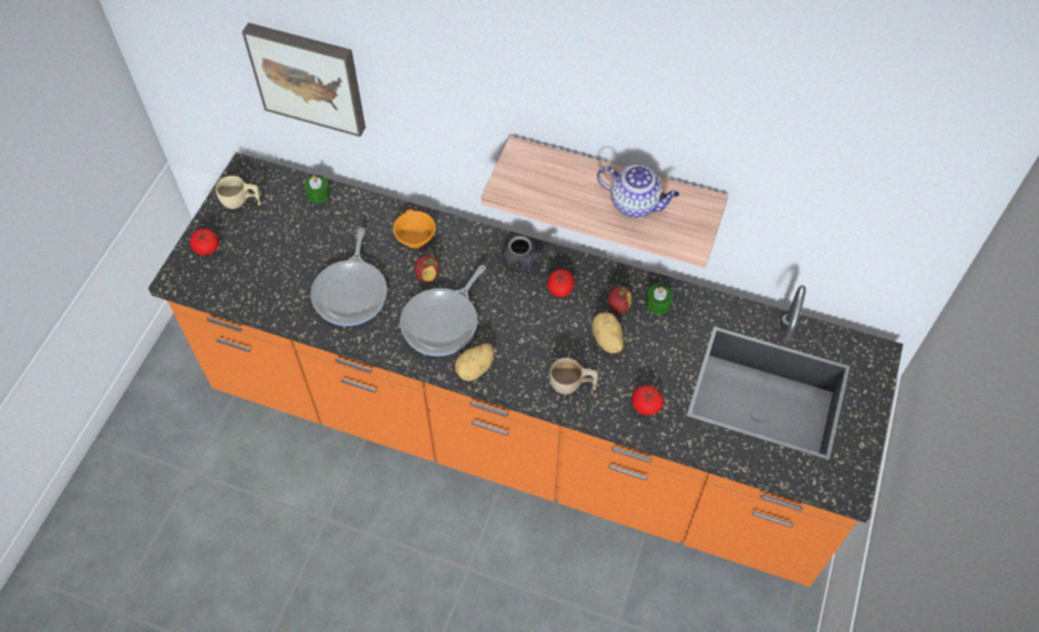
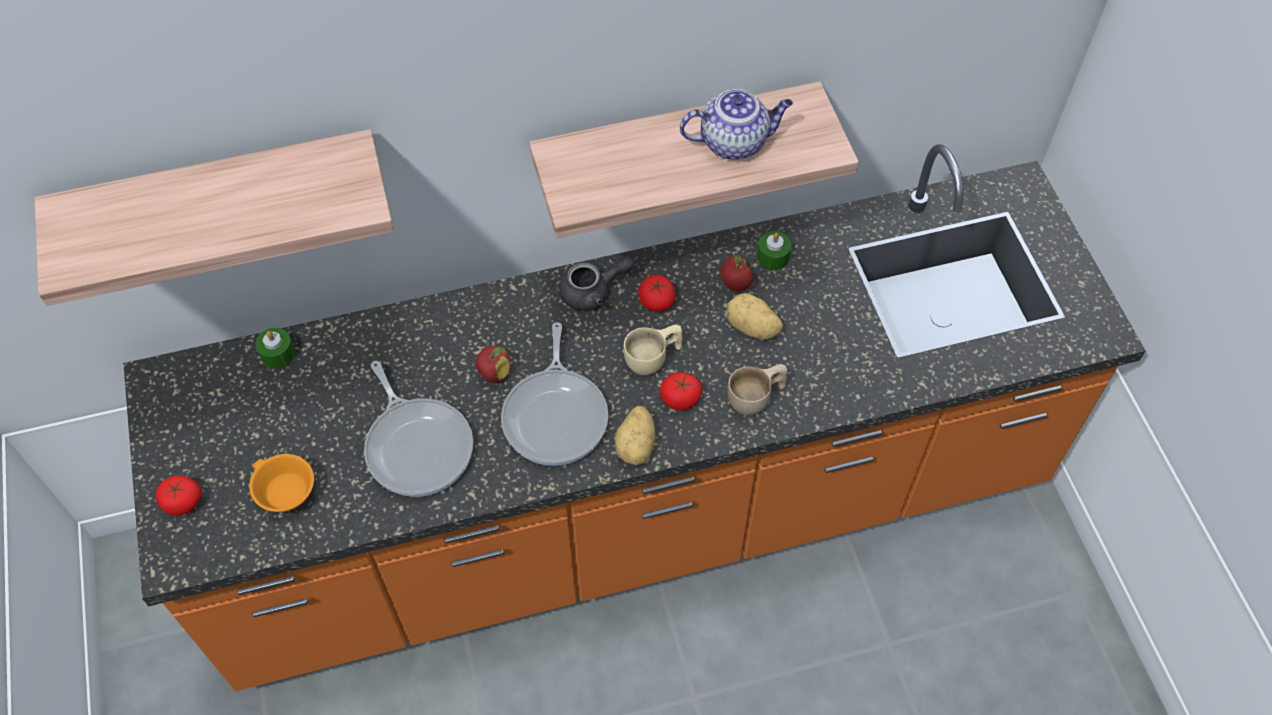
camera: 35 degrees left, 0 degrees up
beige cup [215,176,261,209] -> beige cup moved to [623,325,683,375]
picture [242,23,366,137] -> shelf [35,129,394,306]
orange cup [393,209,436,248] -> orange cup moved to [249,454,314,512]
tomato [632,386,664,415] -> tomato moved to [660,372,702,411]

